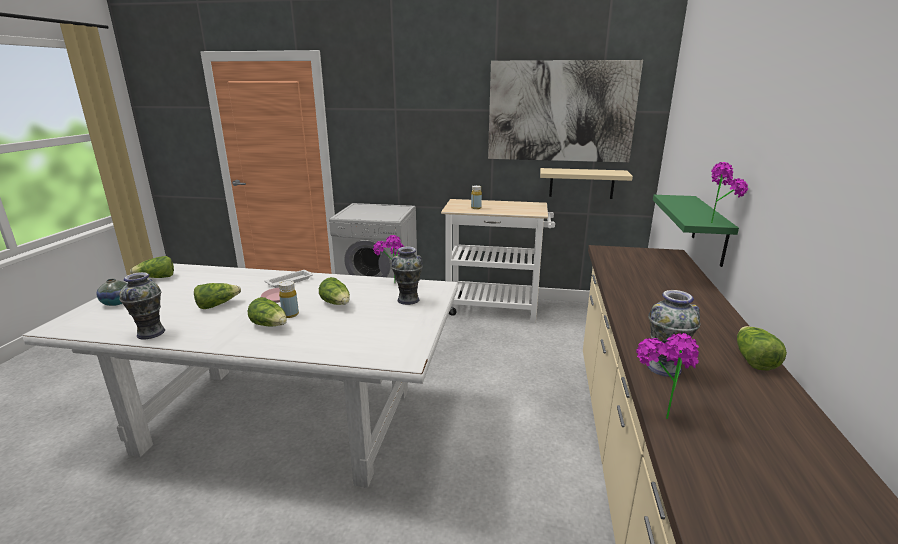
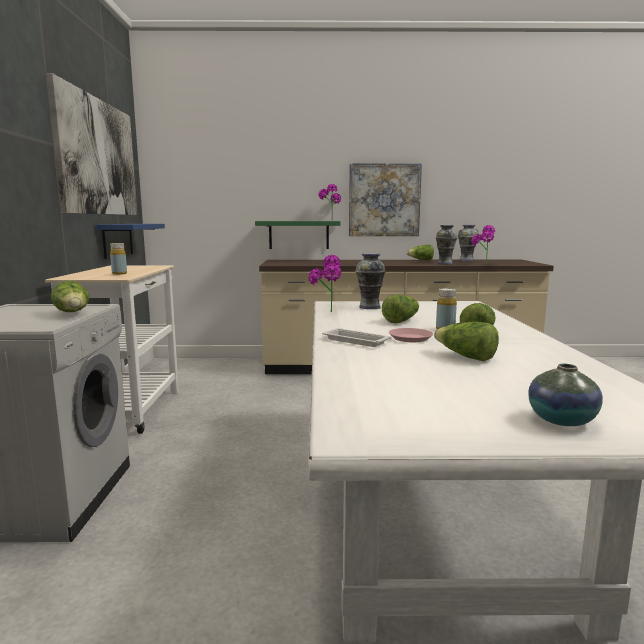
camera: 100 degrees left, 10 degrees down
vase [119,272,165,339] -> vase moved to [458,225,479,261]
lettuce [130,256,174,278] -> lettuce moved to [51,281,89,312]
beige shelf [540,168,633,199] -> blue shelf [96,224,165,259]
none -> picture [349,163,422,236]

